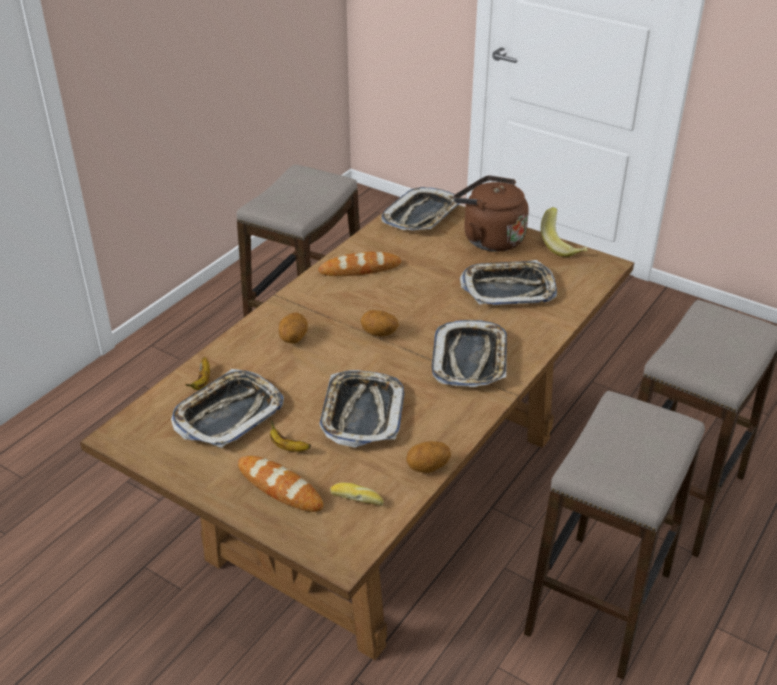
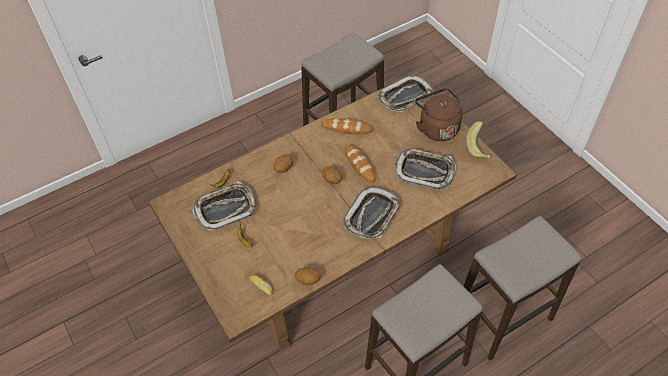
camera: 25 degrees right, 15 degrees up
bread [238,456,323,512] -> bread moved to [344,145,376,183]
tray [319,370,404,448] -> none

